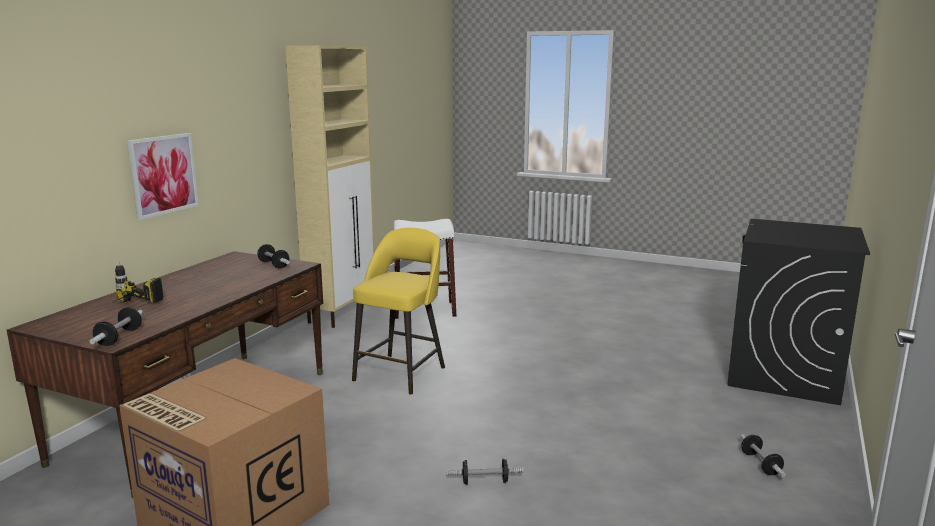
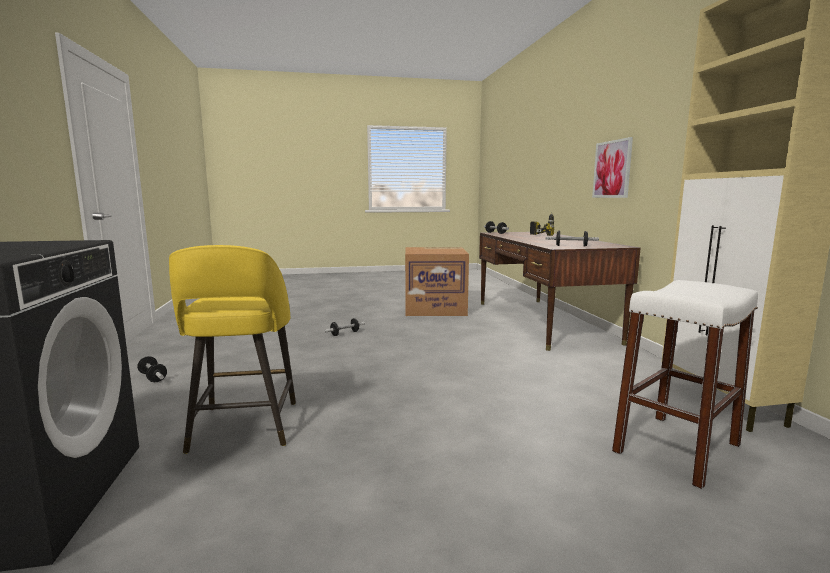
camera: 145 degrees right, 5 degrees down
yellow stool [352,228,445,395] -> yellow stool moved to [169,245,296,454]

